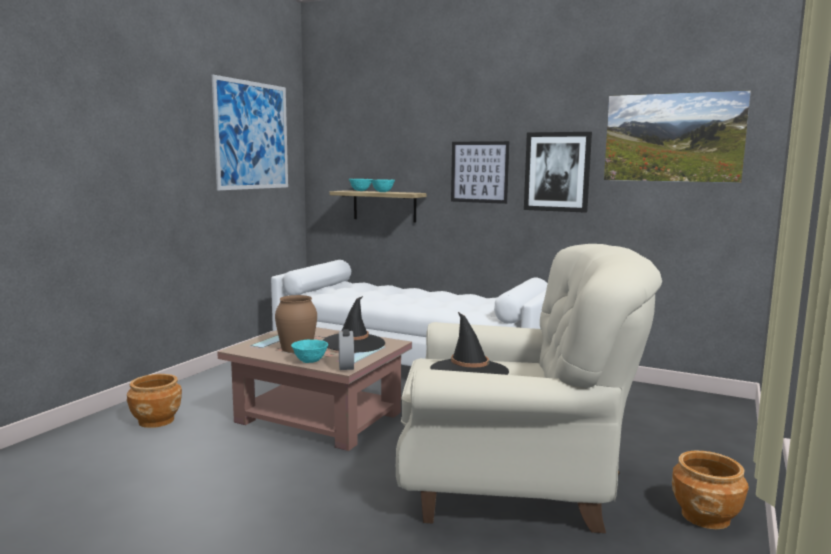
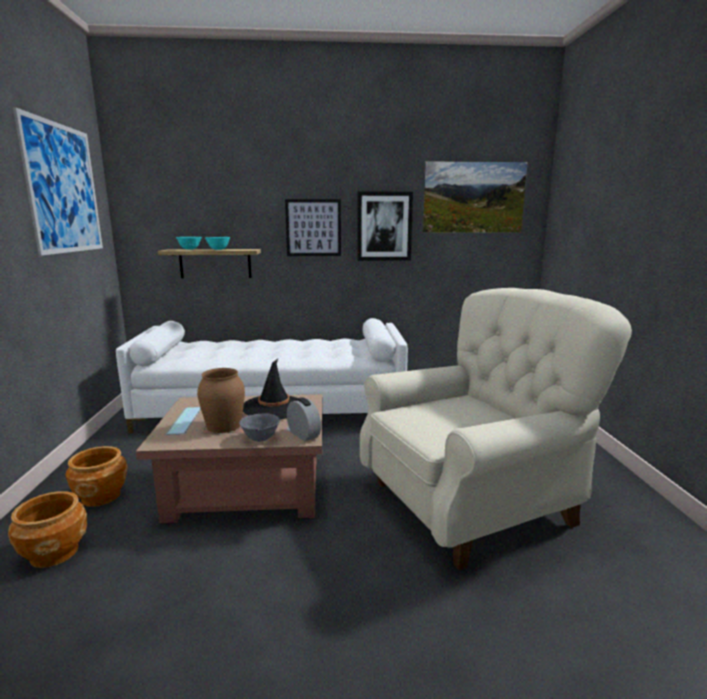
camera: 30 degrees left, 5 degrees up
turquoise bowl [291,340,328,363] -> grey bowl [239,413,280,442]
black hat [430,312,509,375] -> none
brown planter [672,451,749,529] -> brown planter moved to [66,446,128,507]

